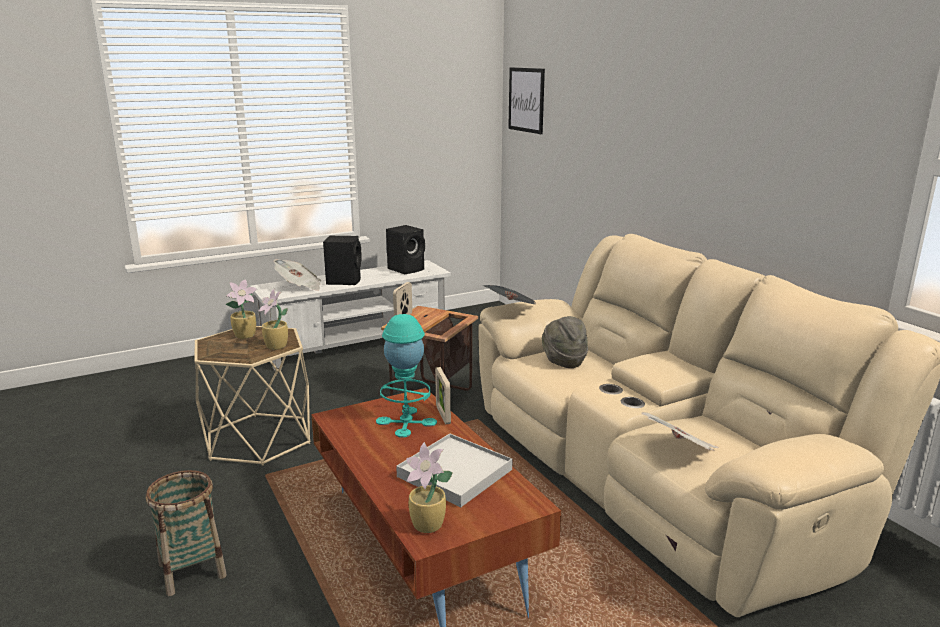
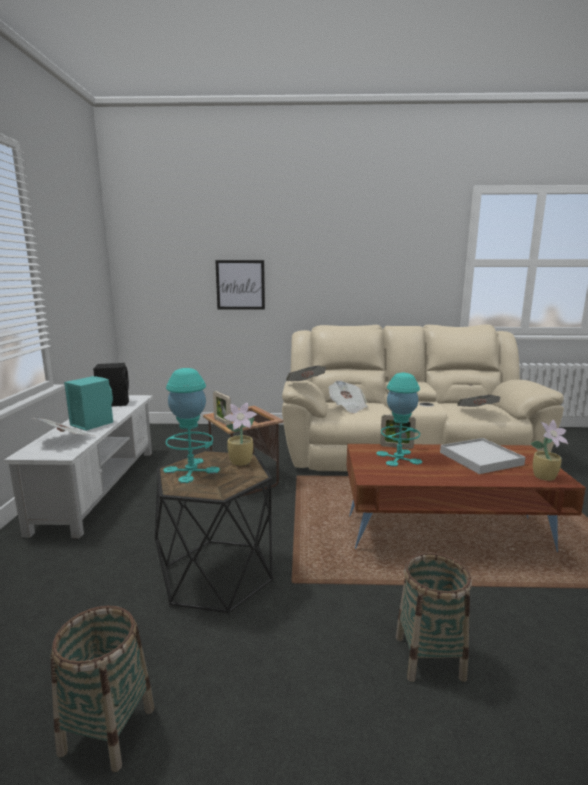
camera: 60 degrees left, 5 degrees down
beige side table [194,326,311,466] -> black side table [155,450,273,615]
potted plant [226,279,257,339] -> turquoise table lamp [163,368,220,483]
black speaker [323,236,362,285] -> turquoise speaker [64,376,113,431]
picture [508,67,545,134] -> picture moved to [215,260,265,310]
grey hat [542,316,588,368] -> newspaper [328,381,368,413]
none -> basket [50,606,154,772]

